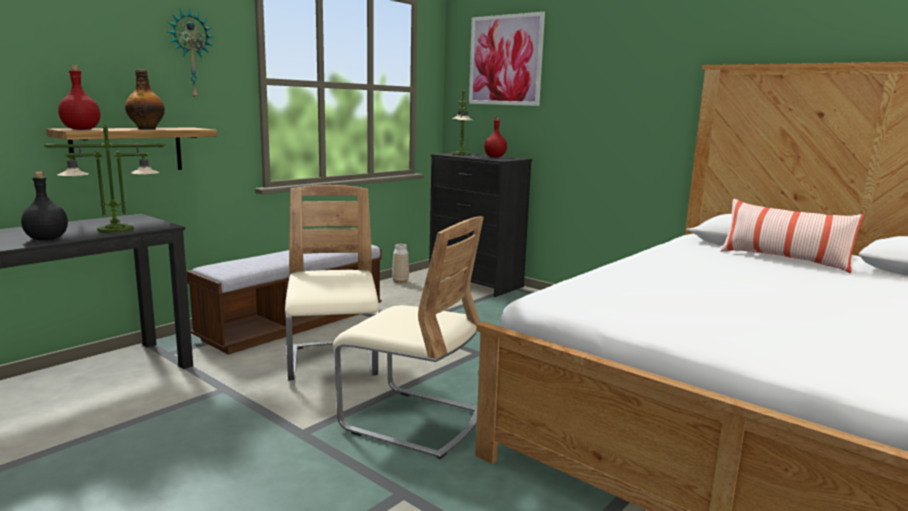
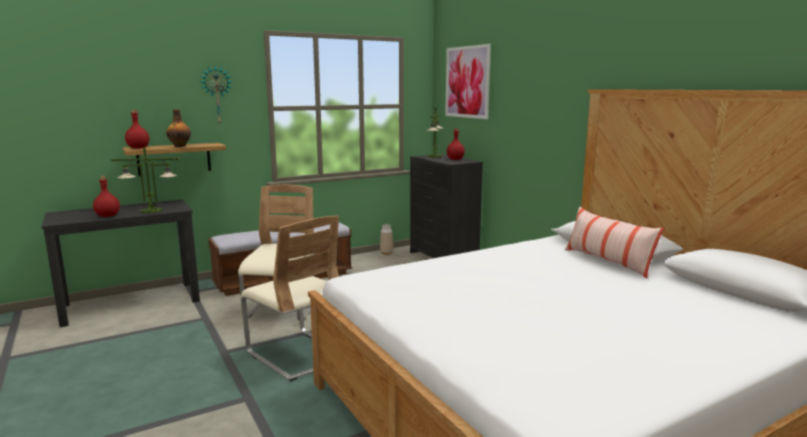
camera: 20 degrees right, 0 degrees up
black bottle [21,172,68,240] -> red bottle [93,176,120,217]

